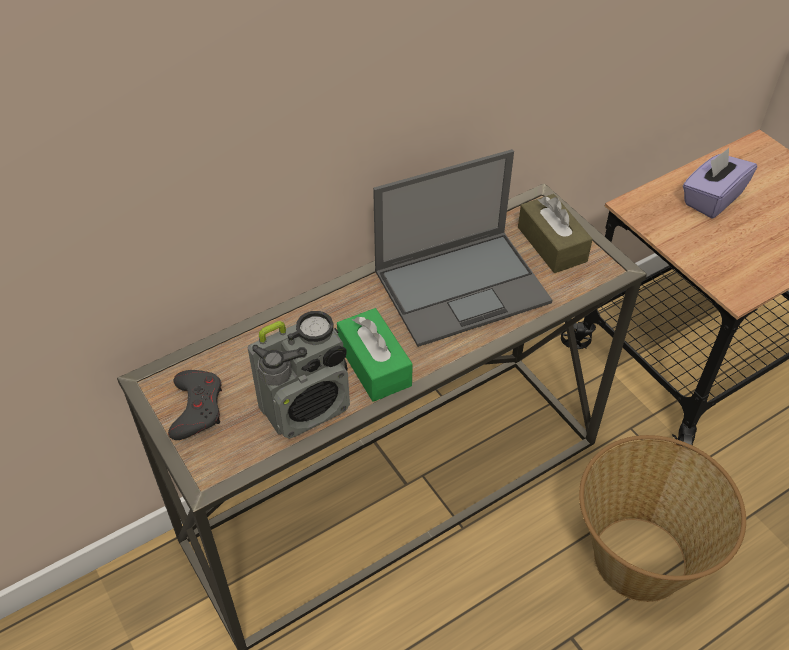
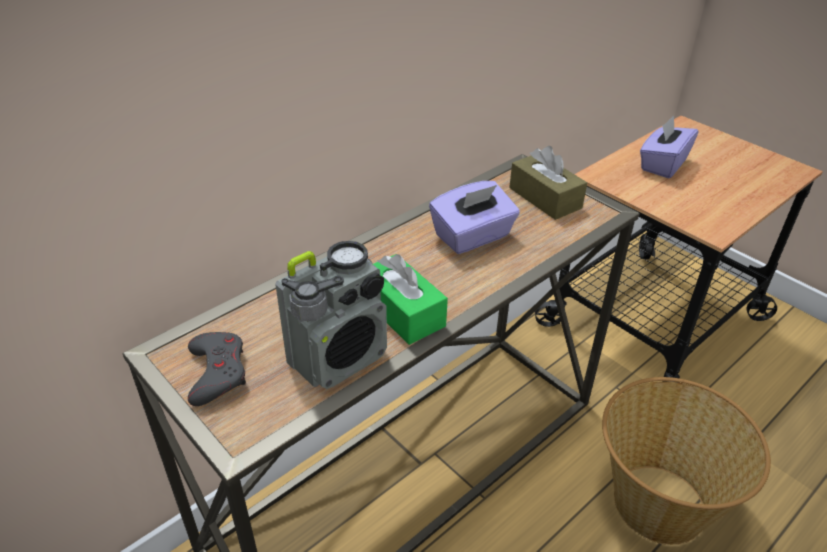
camera: 10 degrees left, 10 degrees down
laptop [373,149,552,347] -> purple tissue box [429,181,520,254]

